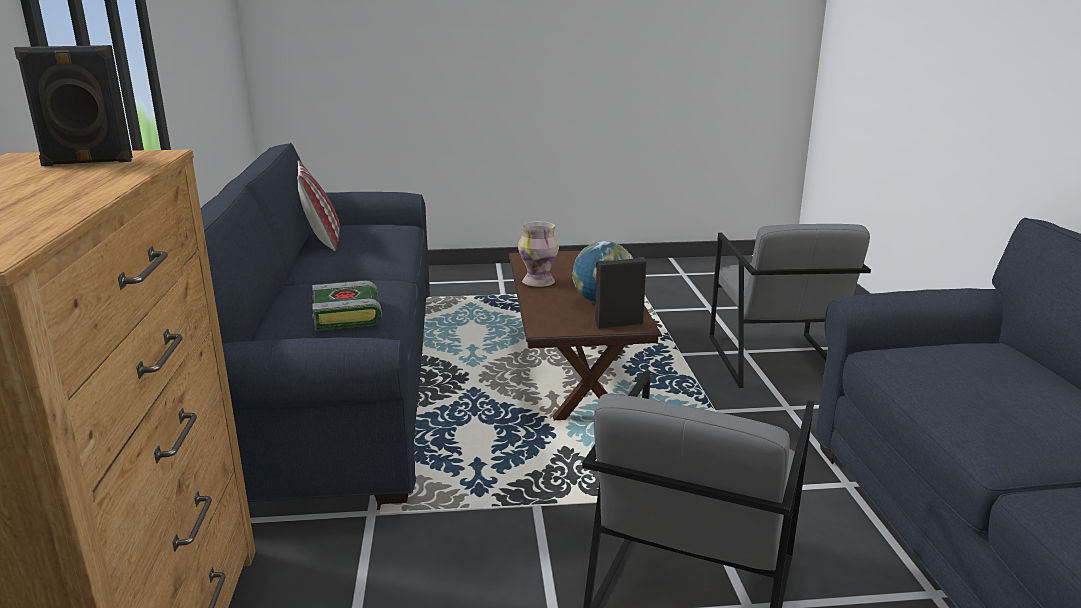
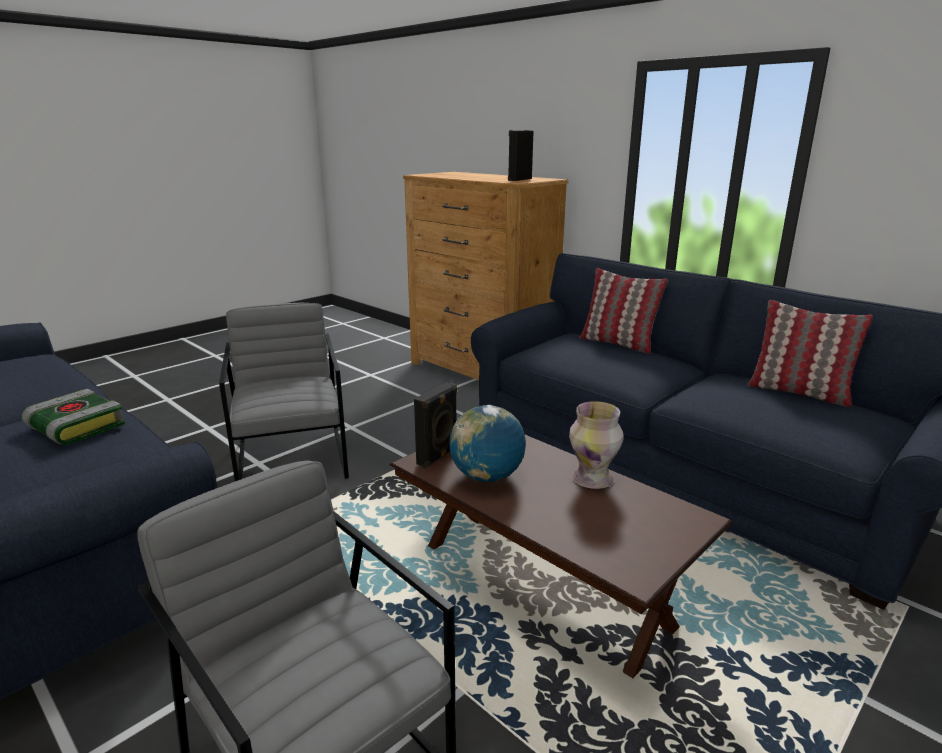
camera: 140 degrees right, 0 degrees up
book [312,280,382,331] -> book moved to [21,389,125,445]
none -> pillow [579,268,668,354]

